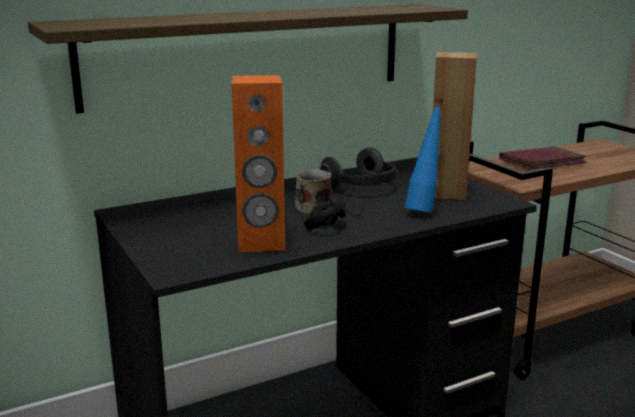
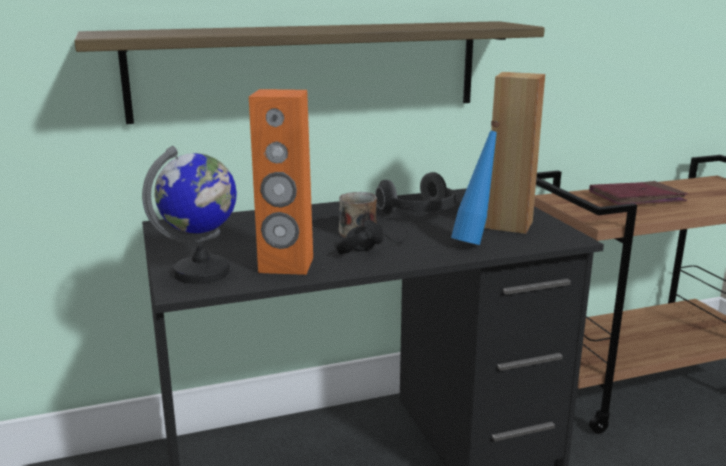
camera: 10 degrees right, 0 degrees up
none -> globe [142,146,237,284]

